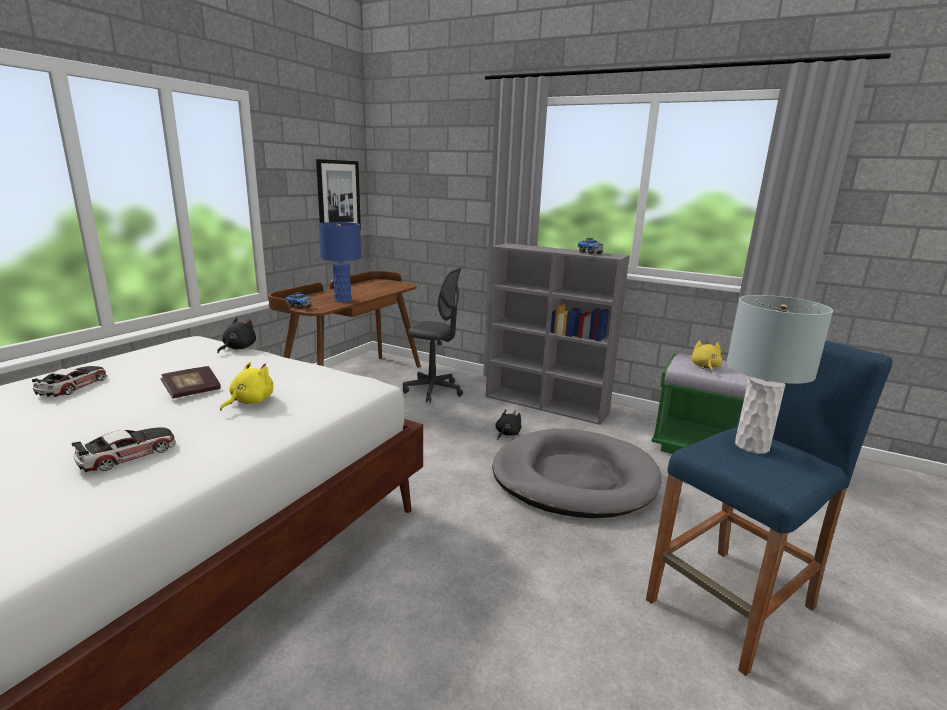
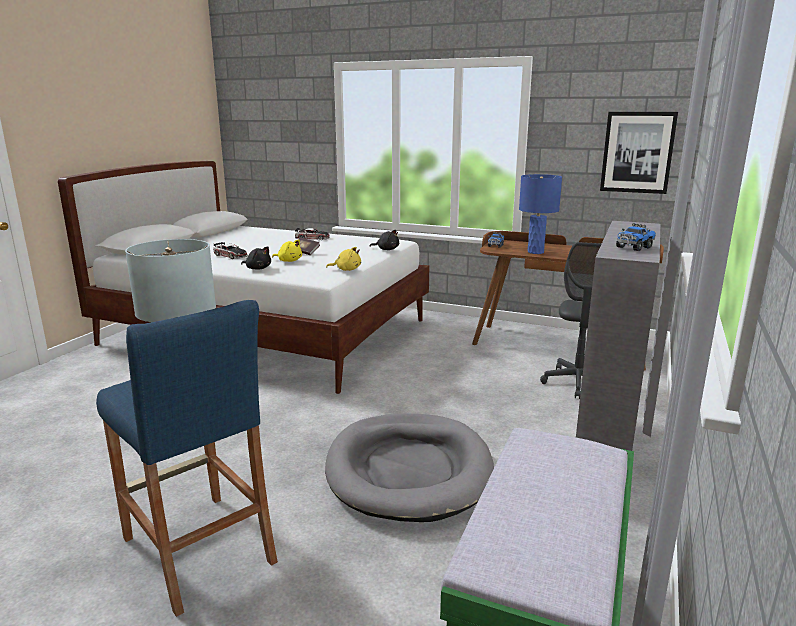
camera: 85 degrees right, 0 degrees up
black plush toy [495,409,522,440] -> black plush toy moved to [241,246,271,270]
yellow plush toy [692,341,722,373] -> yellow plush toy moved to [326,247,361,271]

